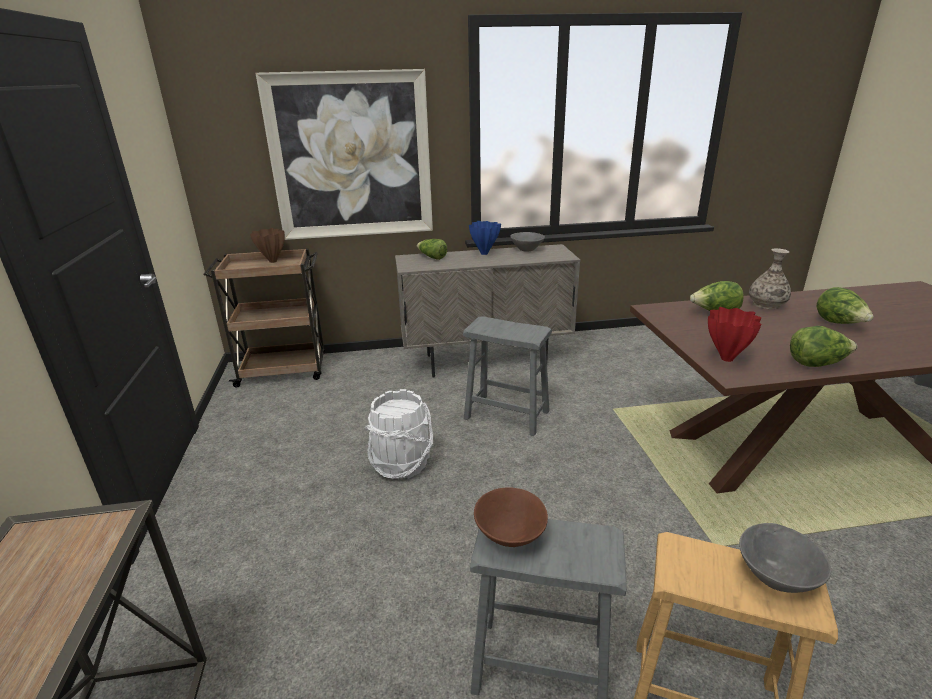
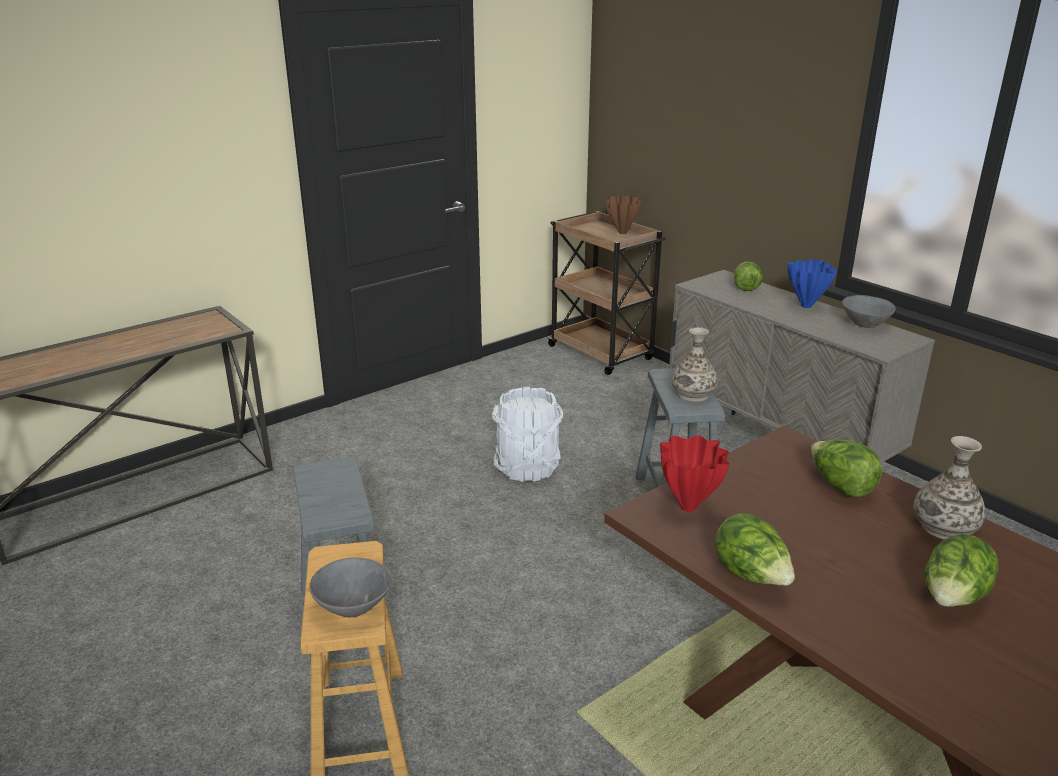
camera: 60 degrees right, 0 degrees up
picture [256,69,433,240] -> none
brown bowl [474,487,548,547] -> none
none -> vase [672,327,718,402]

